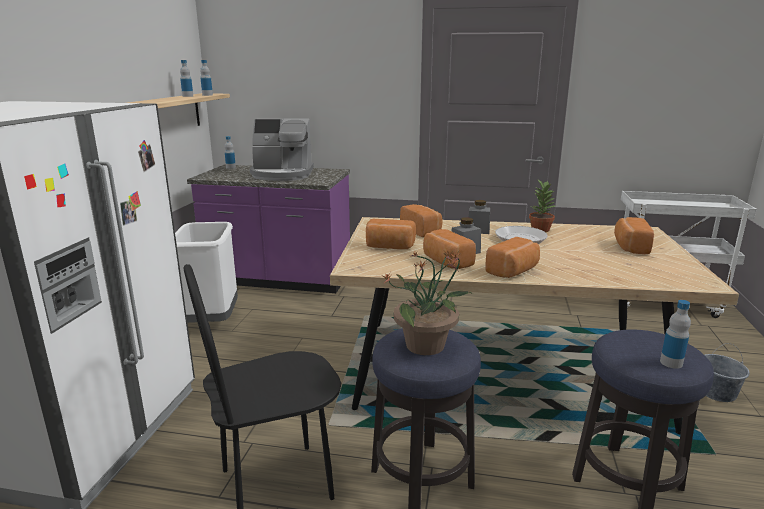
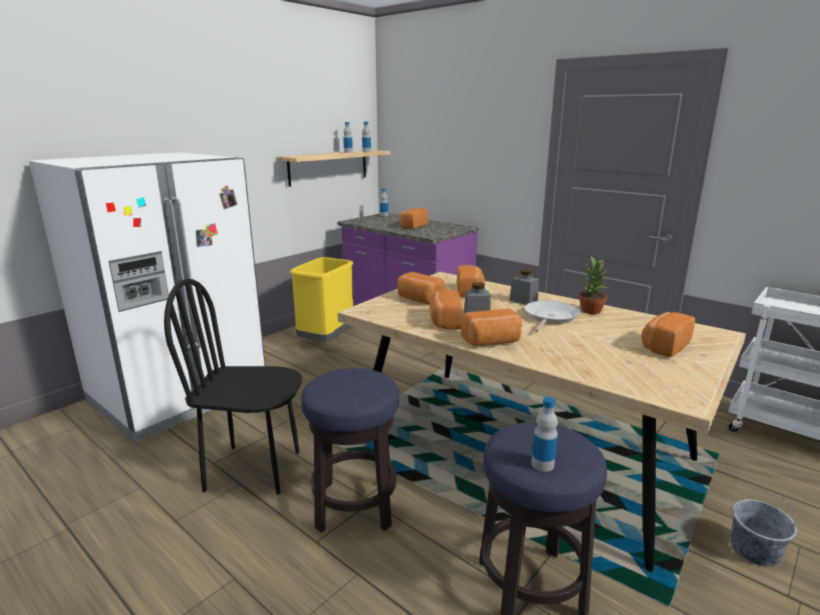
camera: 30 degrees right, 0 degrees up
white trash can [175,222,238,323] -> yellow trash can [290,257,353,342]
coffee machine [250,119,314,181] -> bread [399,208,428,229]
potted plant [383,251,473,355] -> none

